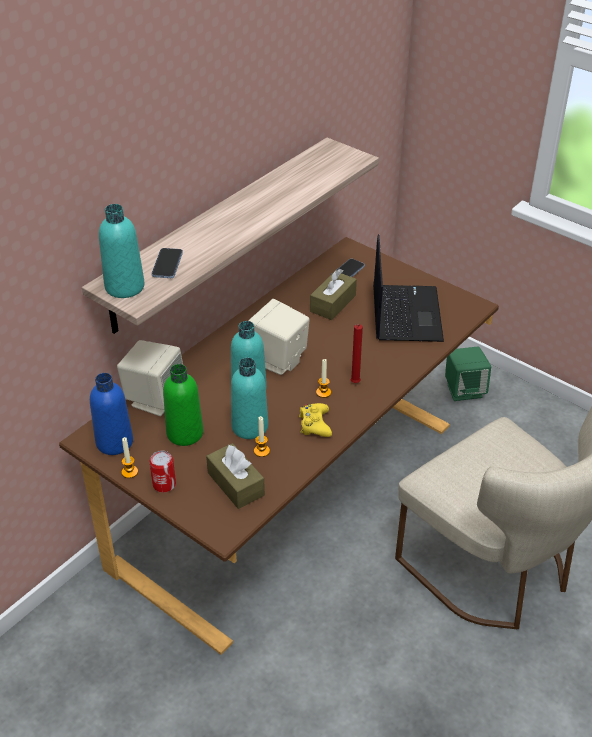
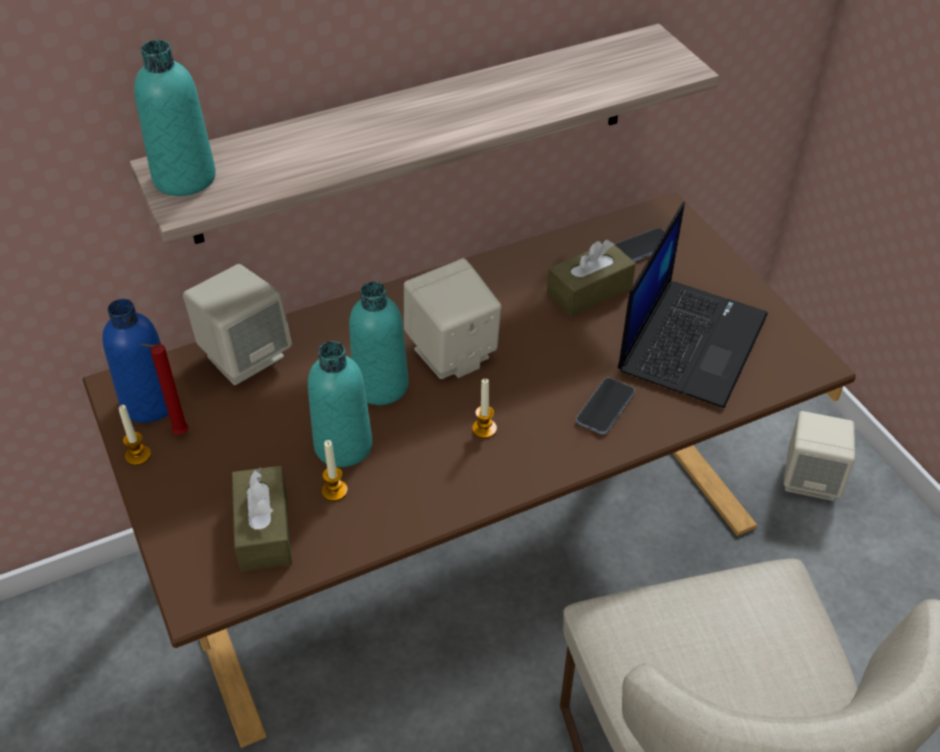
camera: 25 degrees right, 5 degrees up
can [149,450,176,492] -> none
phone [151,248,183,278] -> phone moved to [576,378,635,434]
green bottle [163,364,203,446] -> none
yellow game controller [299,403,332,437] -> none
red candle [350,324,363,383] -> red candle moved to [141,344,188,435]
green speaker [445,346,491,401] -> beige speaker [784,411,855,501]

